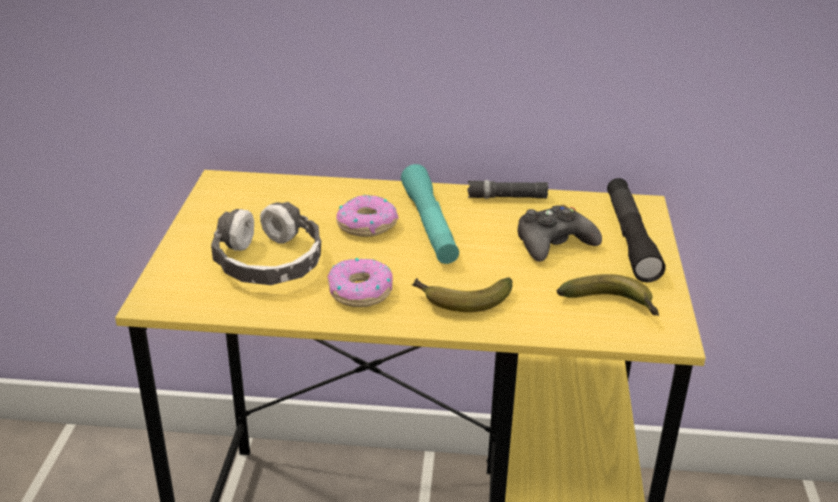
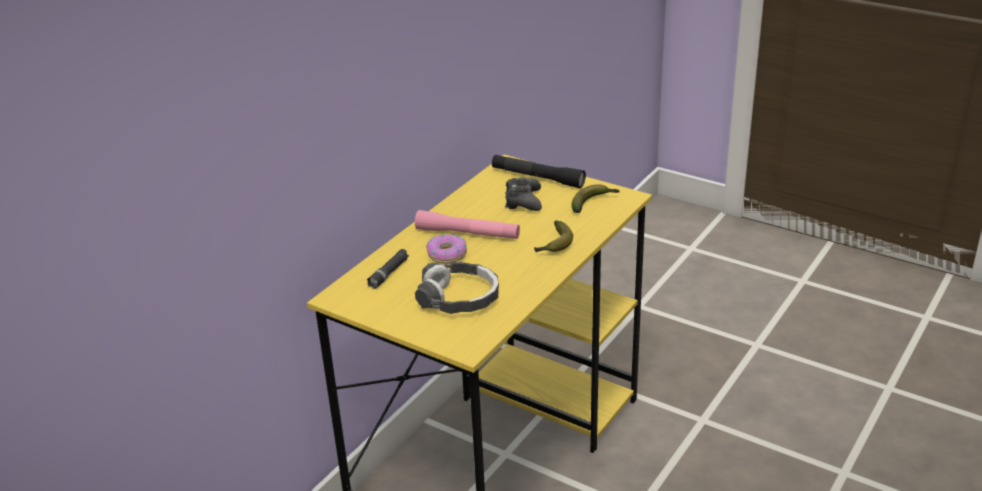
camera: 60 degrees left, 0 degrees up
donut [327,258,393,307] -> none
turquoise flashlight [401,164,459,264] -> pink flashlight [415,210,520,239]
black flashlight [467,180,548,199] -> black flashlight moved to [367,249,409,289]

